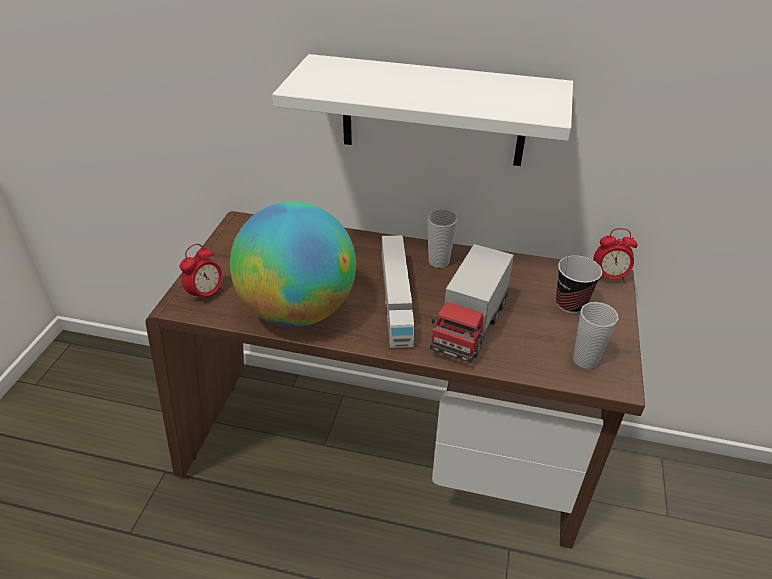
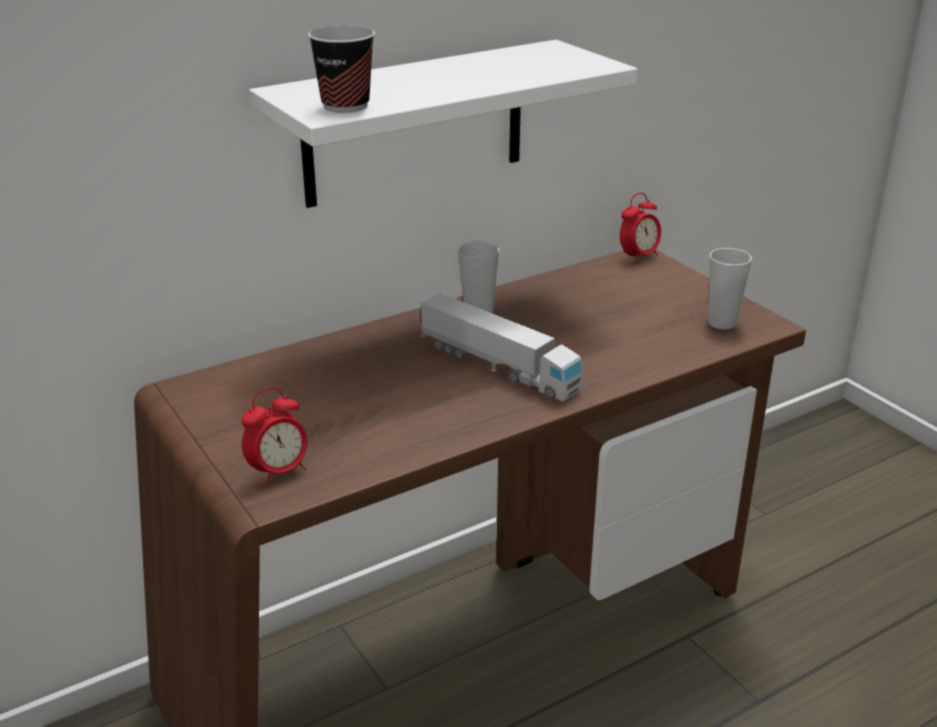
camera: 45 degrees left, 10 degrees down
alarm clock [180,244,223,305] -> alarm clock turned 60 degrees clockwise [241,387,307,486]
globe [230,201,356,327] -> none
toy truck [430,244,514,363] -> none
cup [556,256,602,314] -> cup moved to [308,25,375,113]

